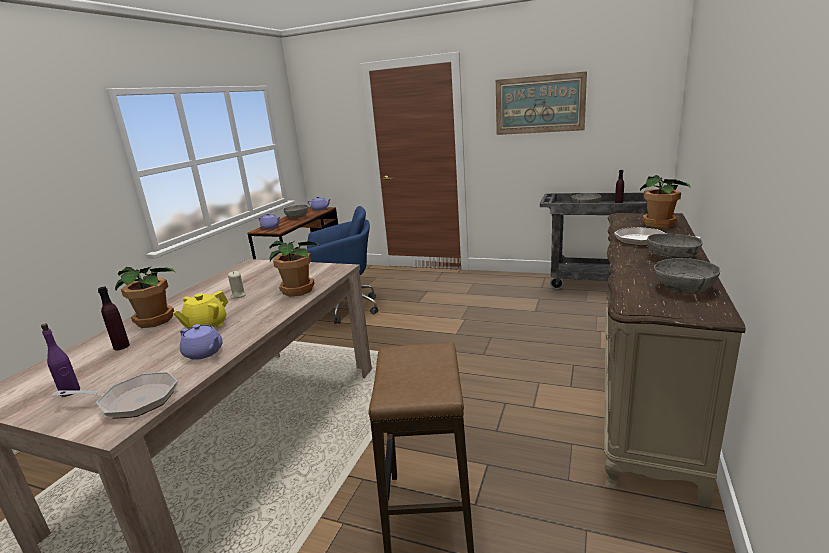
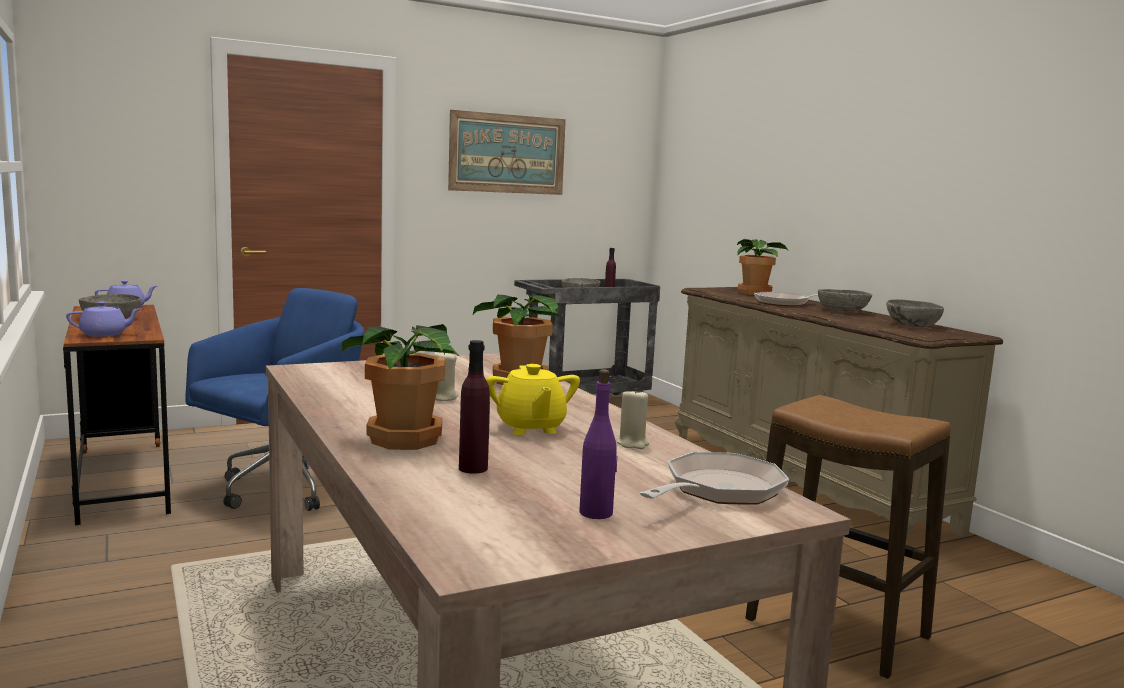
camera: 50 degrees left, 10 degrees down
purple teapot [180,324,223,360] -> beige candle [616,388,649,449]

